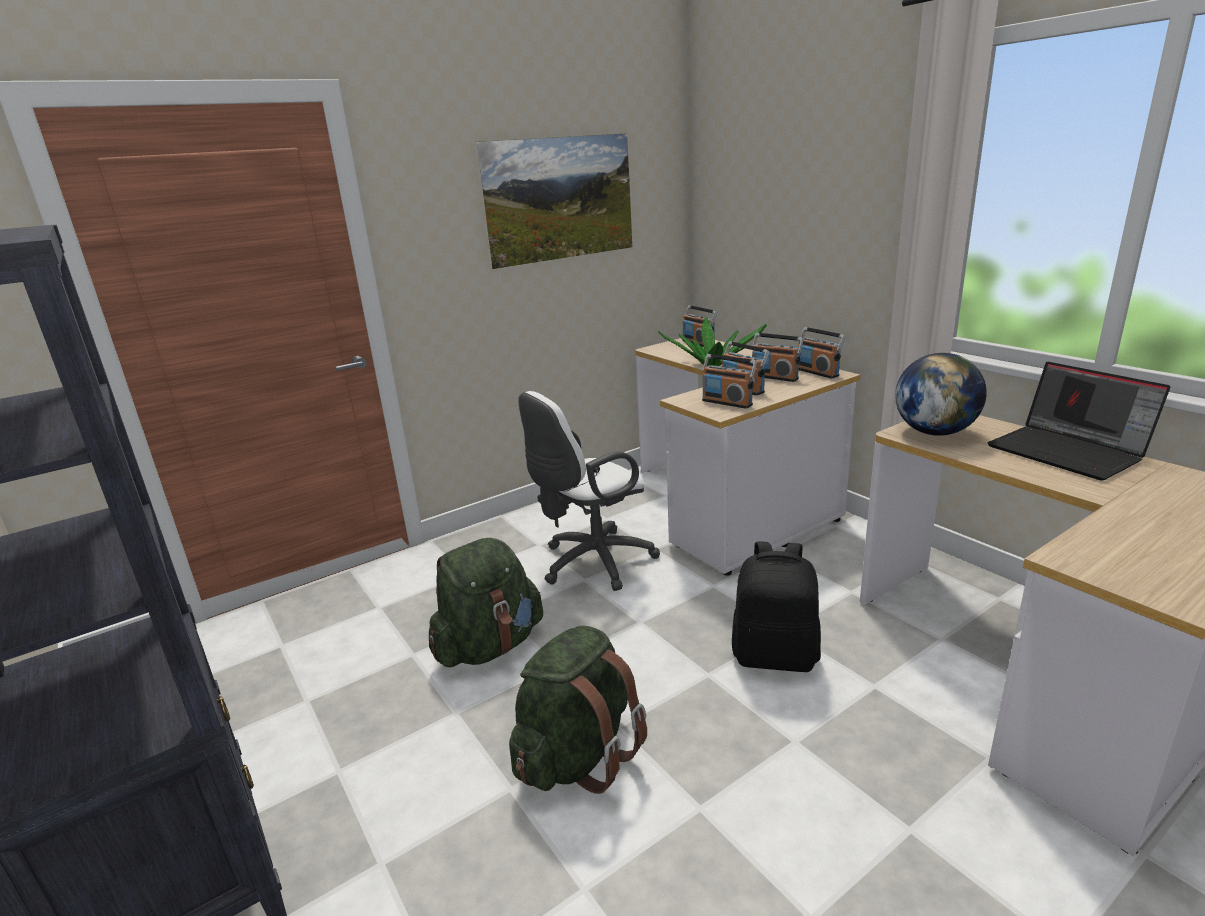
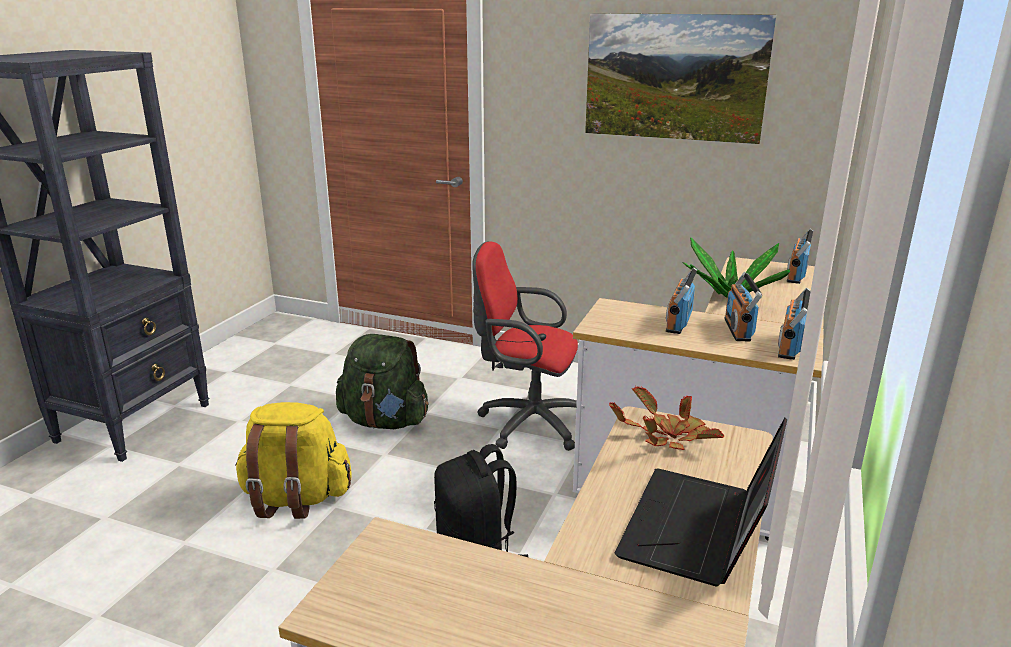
camera: 55 degrees right, 0 degrees up
green backpack [509,626,647,794] -> yellow backpack [235,402,351,519]
white office chair [518,391,660,591] -> red office chair [472,241,578,451]
radio [702,354,757,409] -> none
globe [895,353,987,436] -> potted plant [609,385,724,450]

